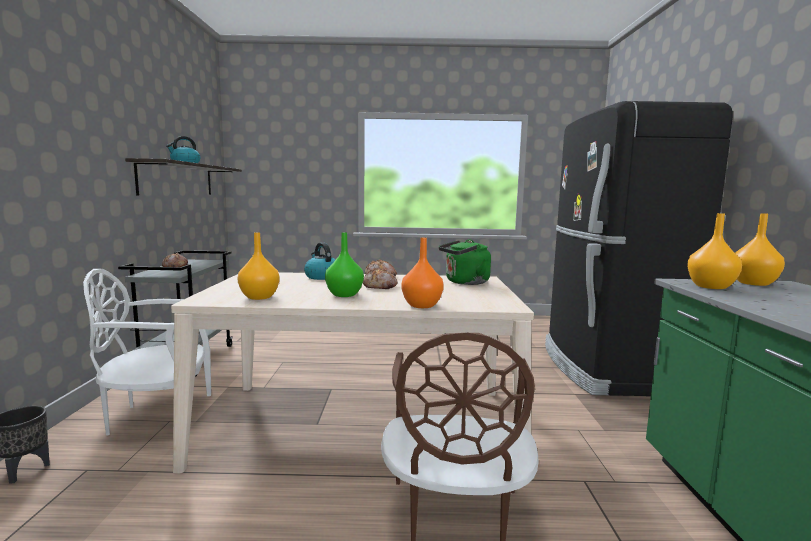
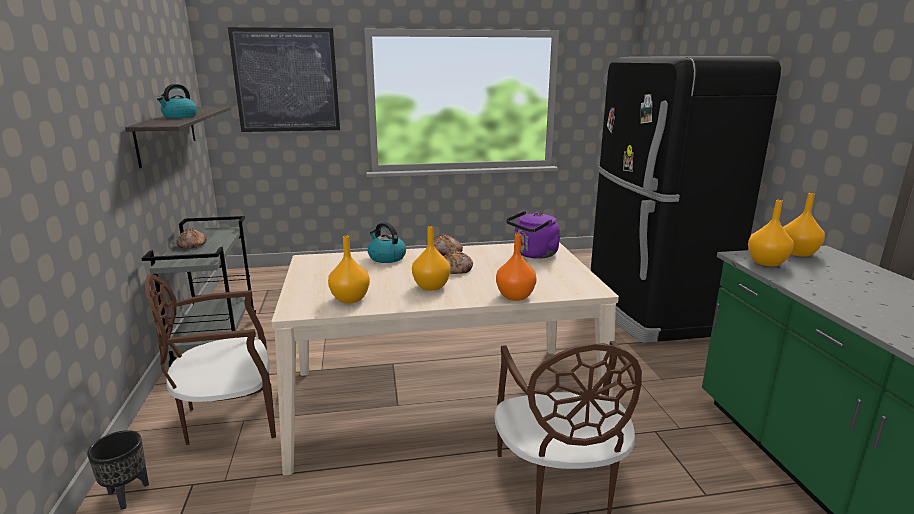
camera: 10 degrees left, 10 degrees up
white chair [83,269,211,435] -> brown chair [145,274,276,445]
green vase [325,232,364,297] -> orange vase [412,226,451,291]
green kettle [439,239,491,285] -> purple kettle [506,211,561,259]
none -> picture [228,27,340,132]

